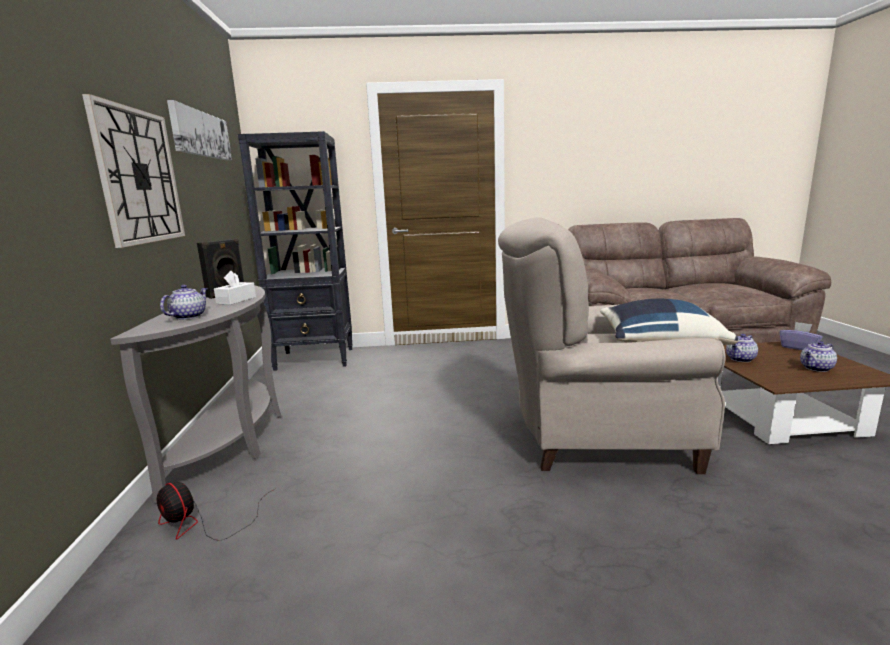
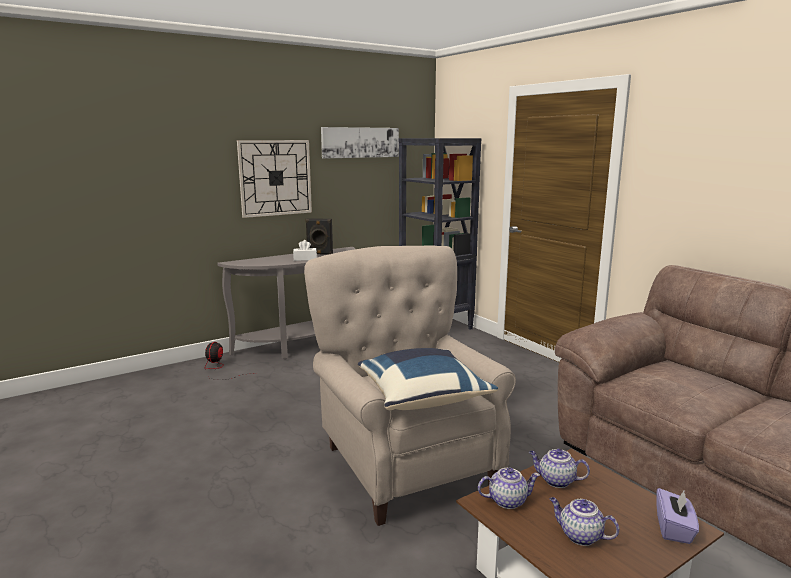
camera: 60 degrees right, 0 degrees up
teapot [160,285,208,320] -> teapot moved to [478,468,540,509]

